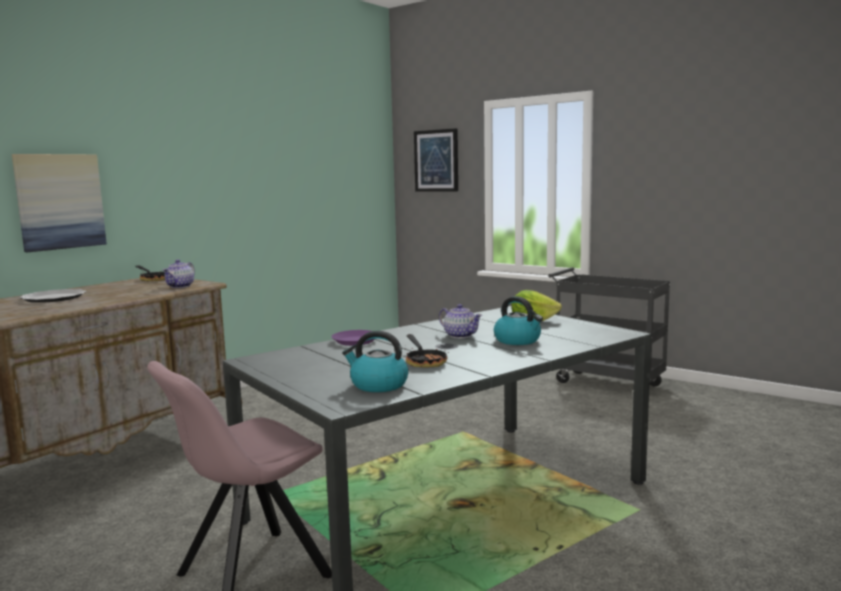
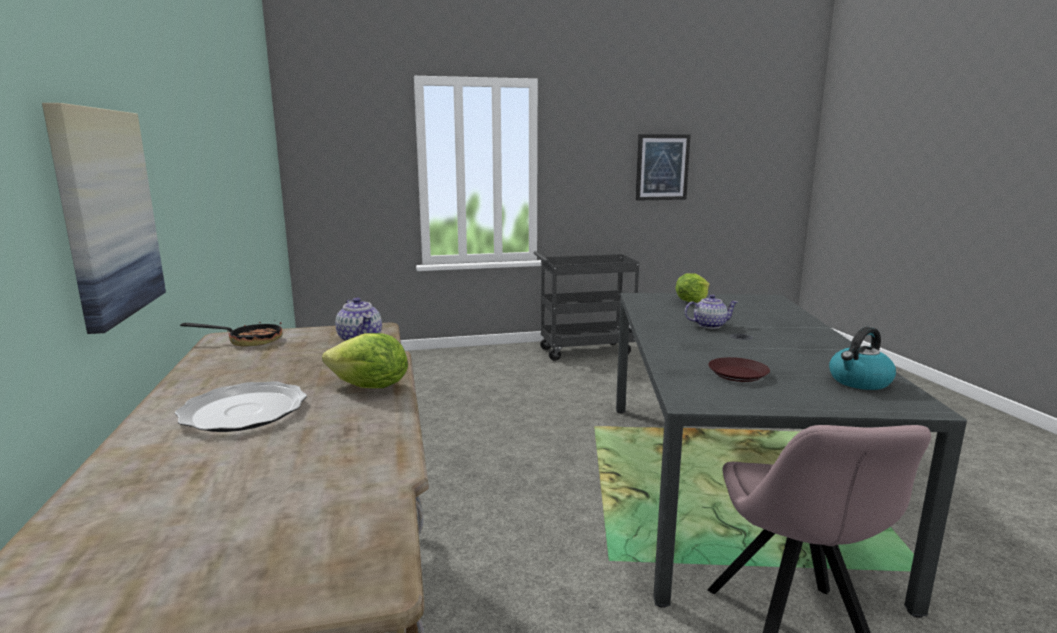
camera: 50 degrees left, 5 degrees up
purple plate [331,330,375,346] -> none
frying pan [405,334,449,367] -> none
picture [414,128,458,192] -> picture moved to [635,134,691,201]
kettle [494,296,543,345] -> none
none -> lettuce [322,333,408,388]
none -> brown plate [708,357,770,382]

